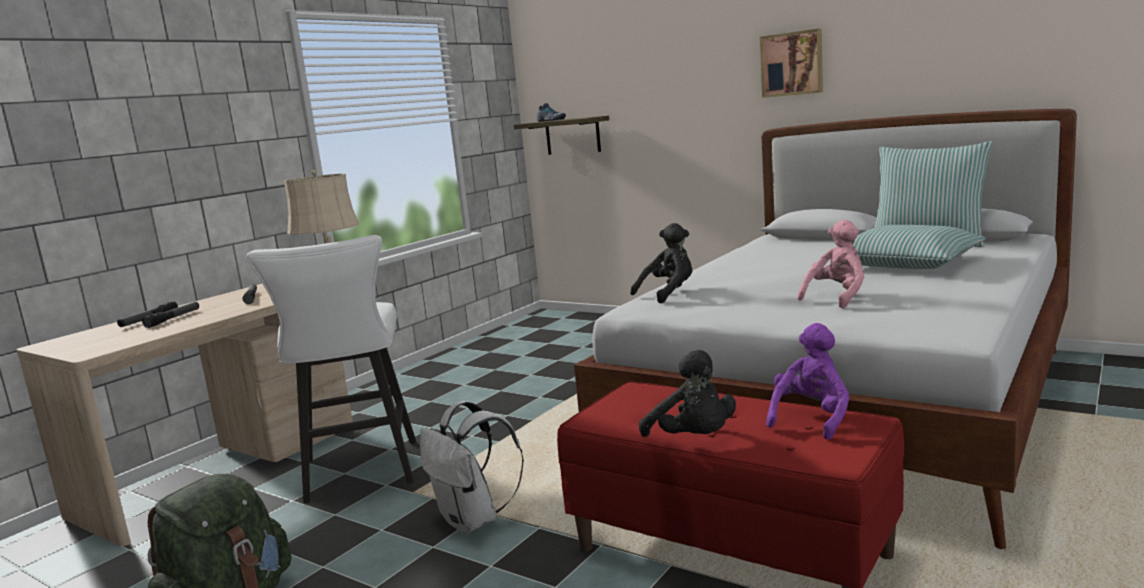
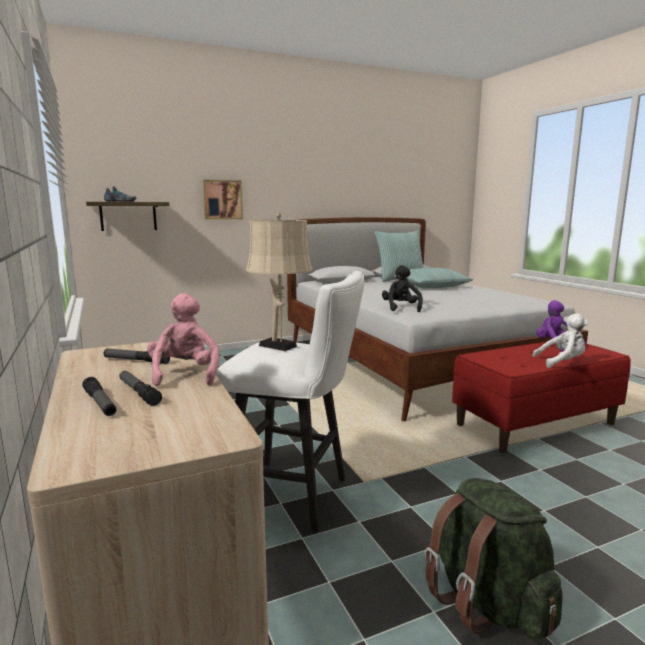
camera: 60 degrees left, 0 degrees up
white backpack [420,401,524,534] -> none
black plush toy [639,350,736,437] -> white plush toy [532,313,589,368]
picture [760,29,823,98] -> picture moved to [203,180,243,220]
pink plush toy [797,220,864,309] -> pink plush toy moved to [147,293,220,386]

